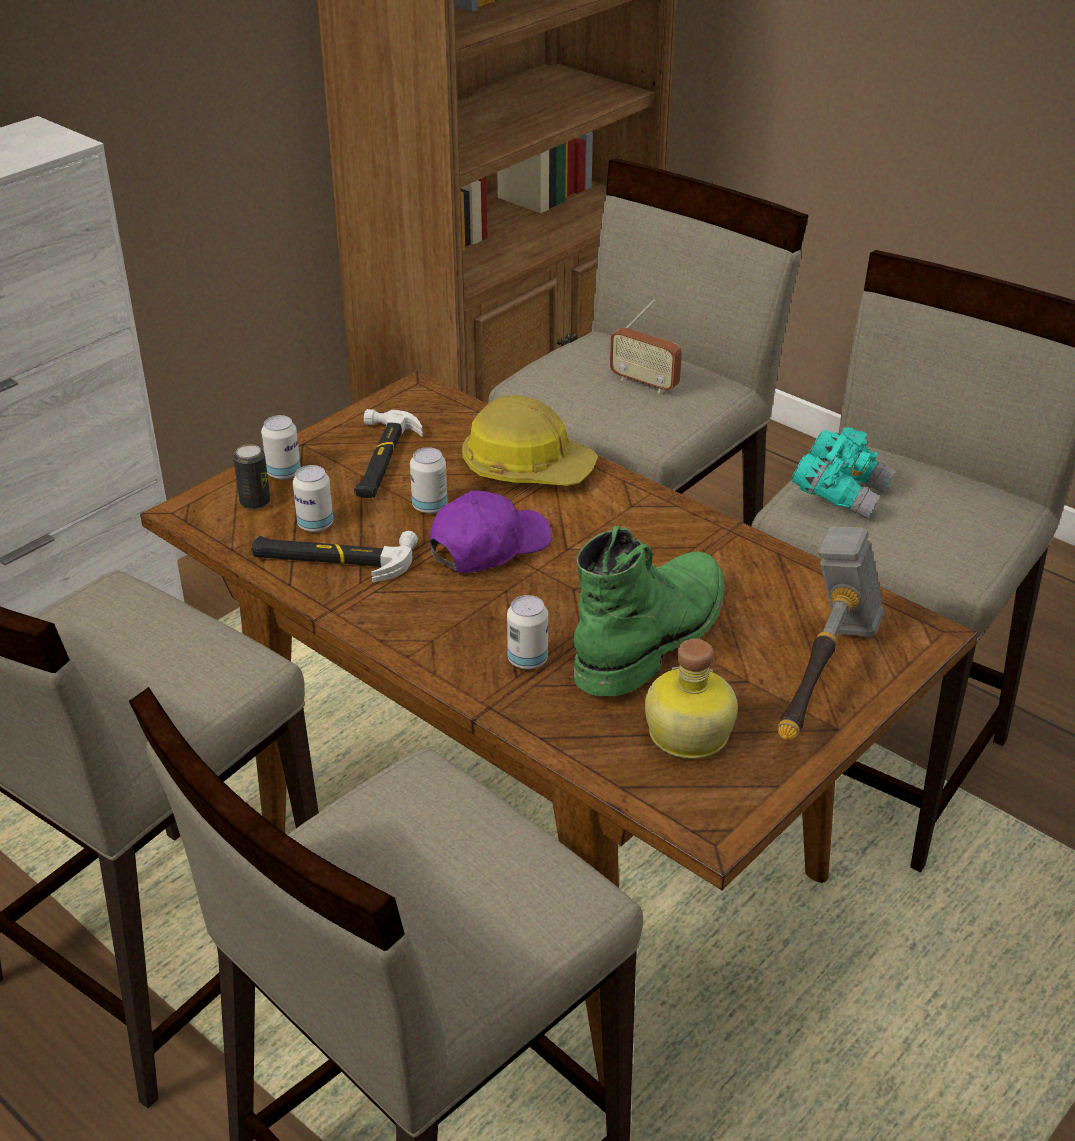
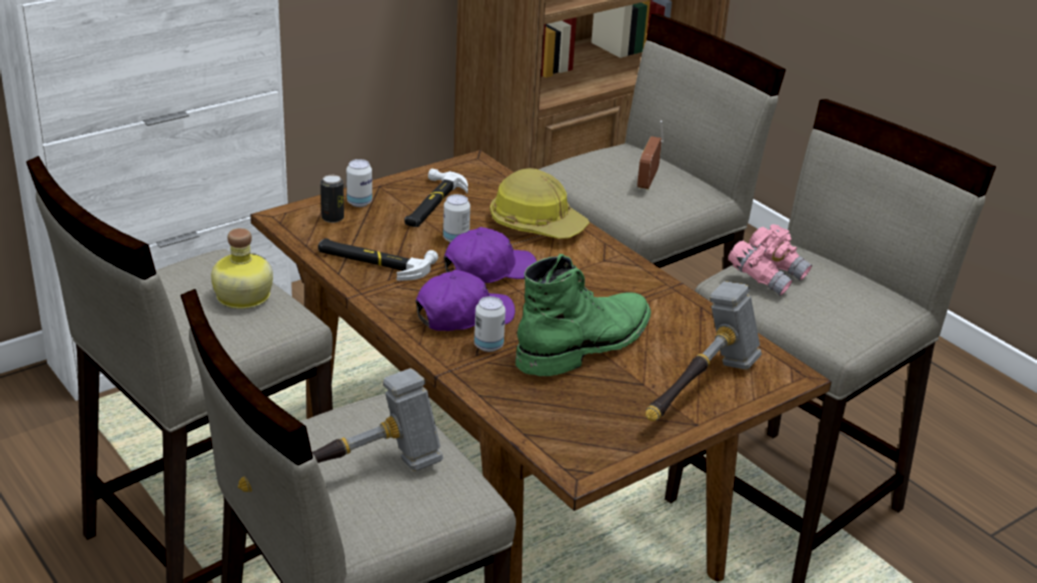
camera: 10 degrees right, 5 degrees down
can [293,465,333,533] -> none
radio [610,299,682,394] -> radio turned 60 degrees clockwise [637,120,664,191]
bottle [645,639,738,759] -> bottle moved to [211,228,273,309]
turquoise binoculars [792,427,896,519] -> pink binoculars [728,224,812,296]
none -> hammer [238,368,443,492]
none -> purple cap [416,270,515,331]

